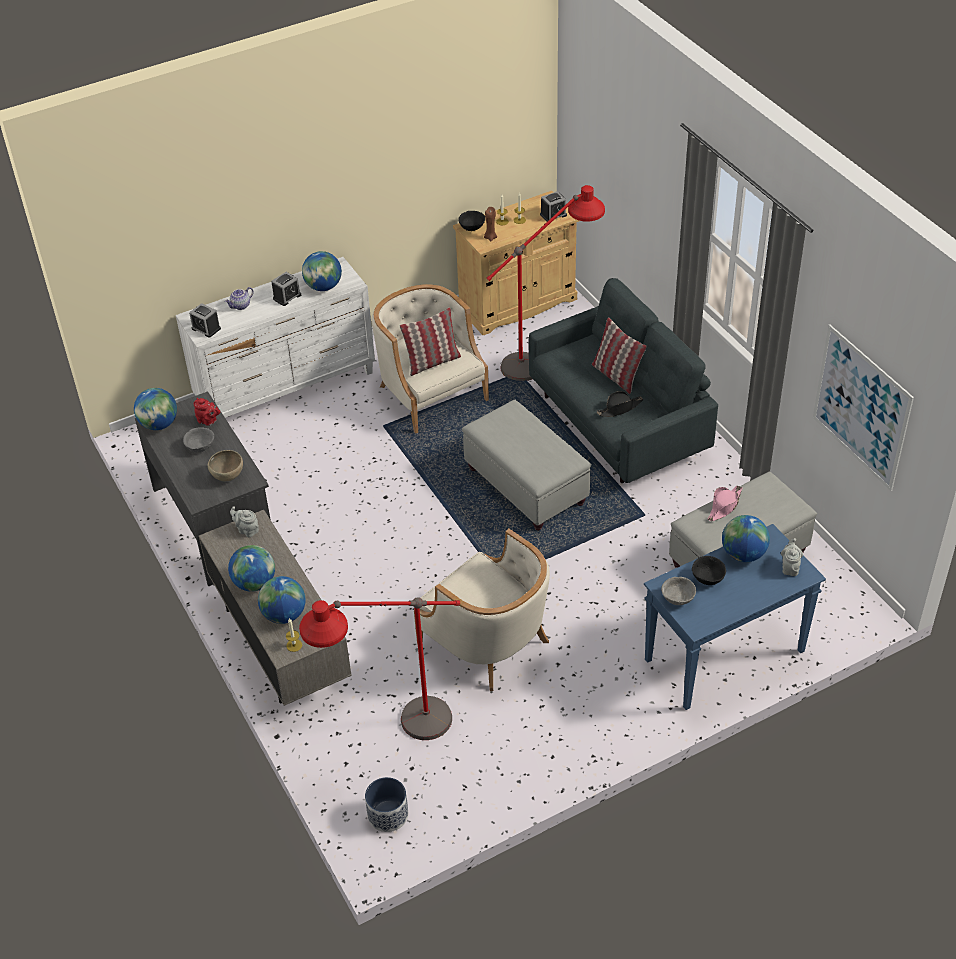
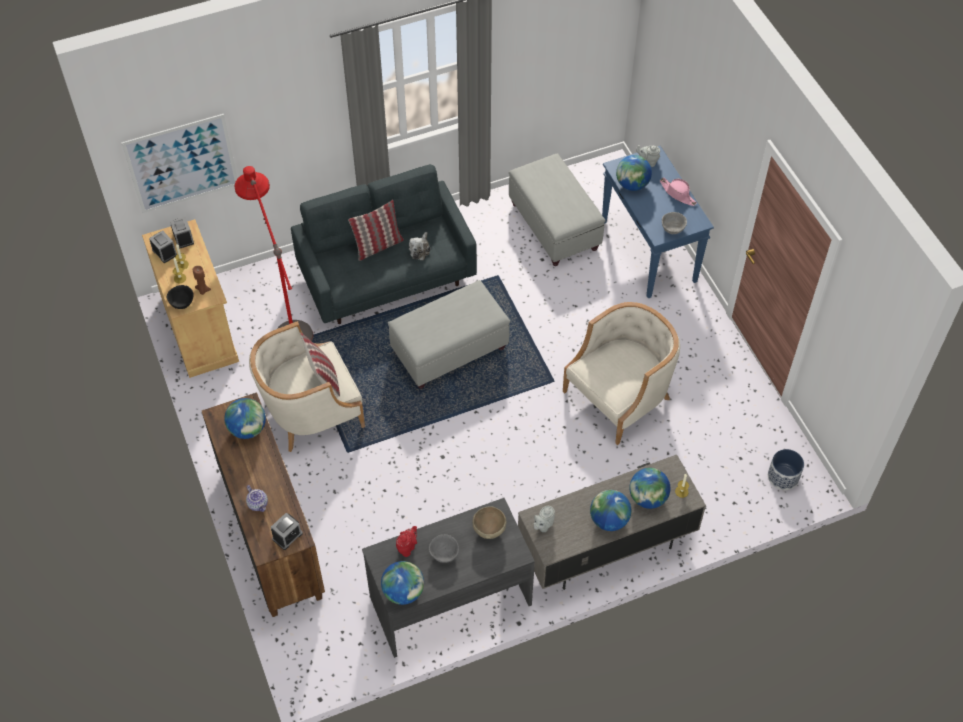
camera: 85 degrees left, 10 degrees up
white dresser [176,257,375,418] -> brown dresser [202,392,325,617]
alarm clock [271,272,301,306] -> alarm clock moved to [149,230,177,263]
red floor lamp [299,597,460,740] -> none
black hat [597,391,643,417] -> plush toy [409,232,431,260]
black bowl [692,556,726,585] -> none
pink hat [707,485,742,521] -> pink hat moved to [660,177,697,206]
picture [813,325,914,491] -> picture moved to [121,114,238,213]

